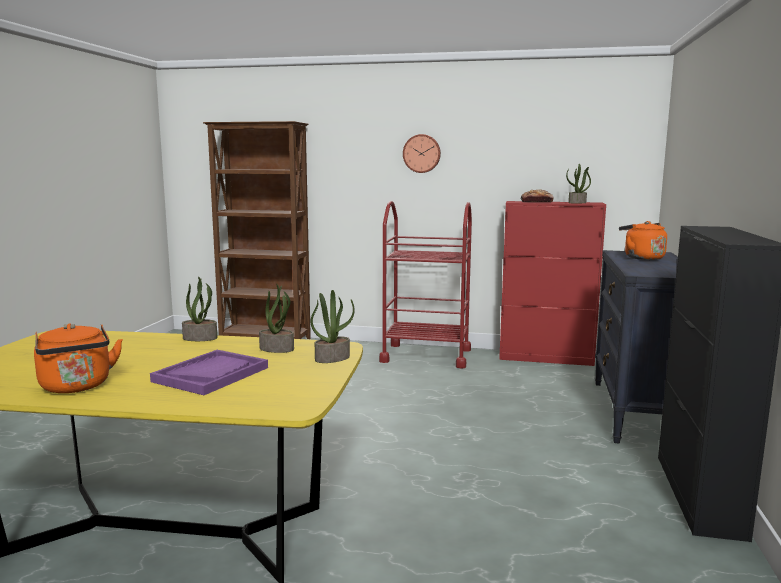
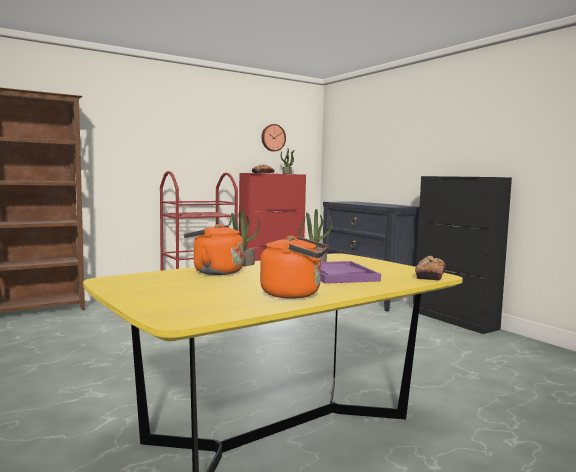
camera: 45 degrees left, 5 degrees down
potted plant [311,290,354,363] -> none
wall clock [403,134,441,173] -> wall clock moved to [261,124,286,152]
orange kettle [619,221,667,260] -> orange kettle moved to [184,224,244,275]
none -> bread [415,256,446,281]

